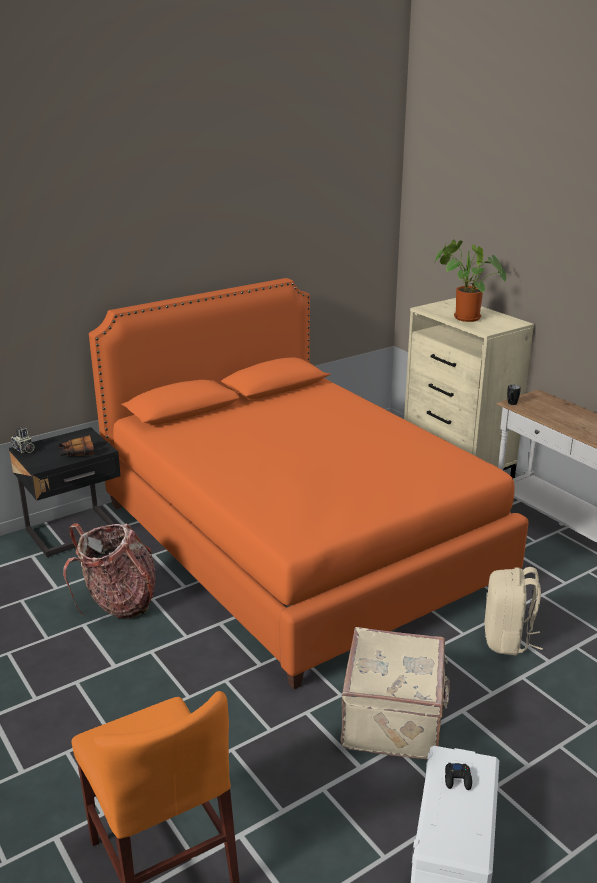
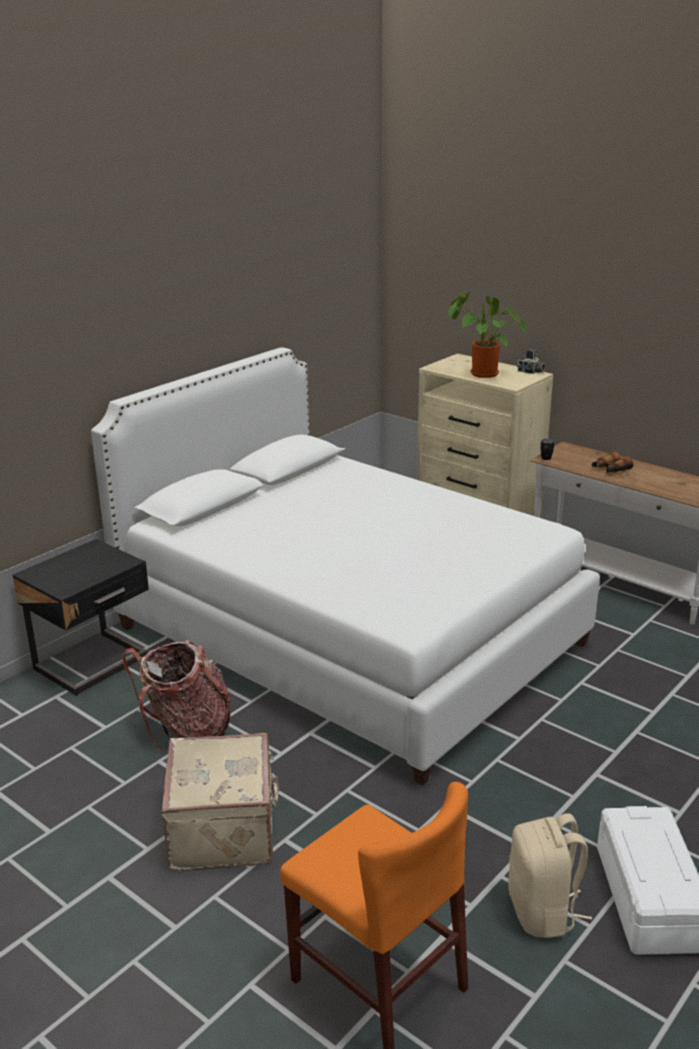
camera: 15 degrees left, 0 degrees up
camera [11,427,35,453] -> camera moved to [517,349,545,374]
binoculars [58,435,94,456] -> binoculars moved to [592,452,633,473]
orange bed [89,278,529,689] -> white bed [91,347,600,786]
beige suitcase [341,627,450,759] -> beige suitcase moved to [161,733,280,871]
black game controller [445,763,472,790] -> none
beige backpack [484,567,543,655] -> beige backpack moved to [508,814,592,938]

